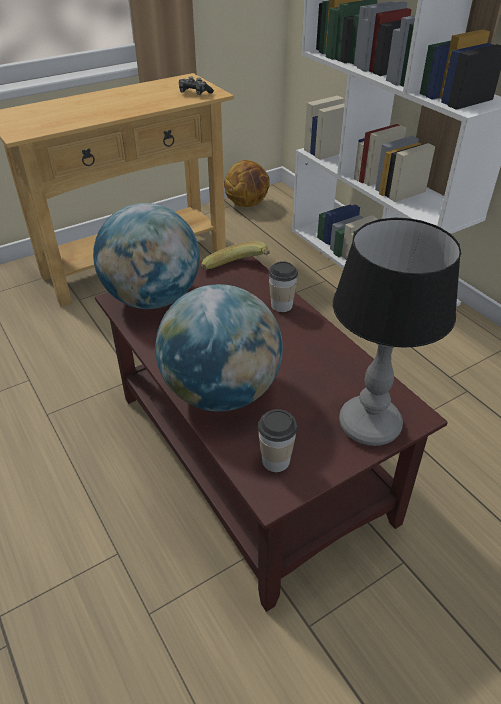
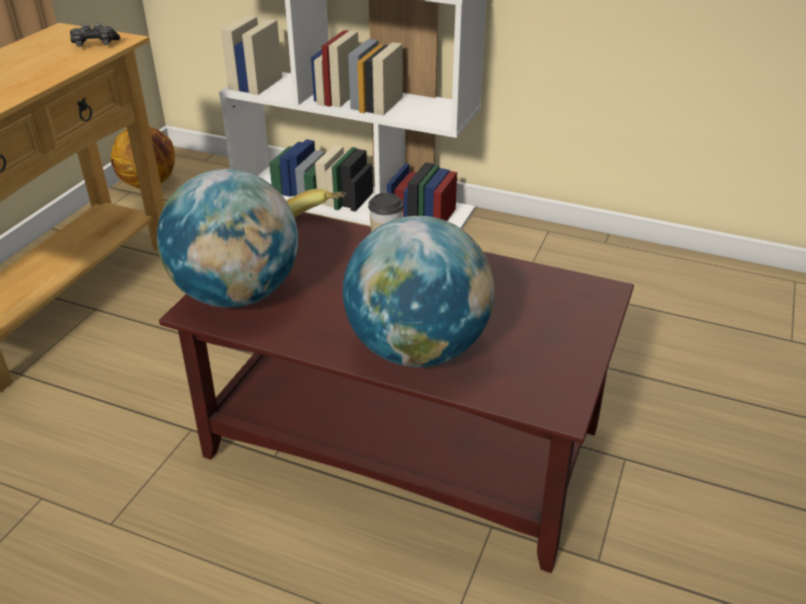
camera: 35 degrees left, 5 degrees down
cup [258,409,297,472] -> none
table lamp [333,218,461,446] -> none

